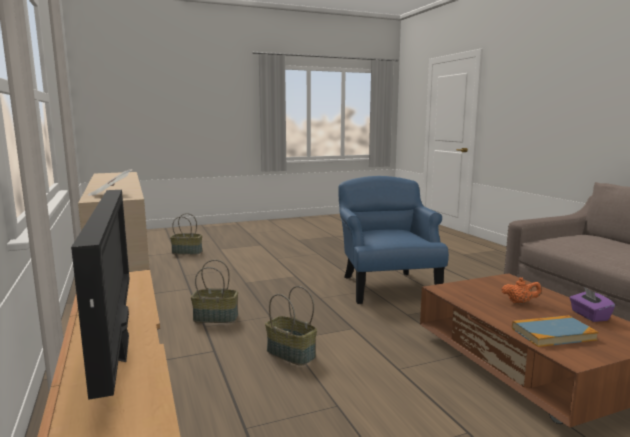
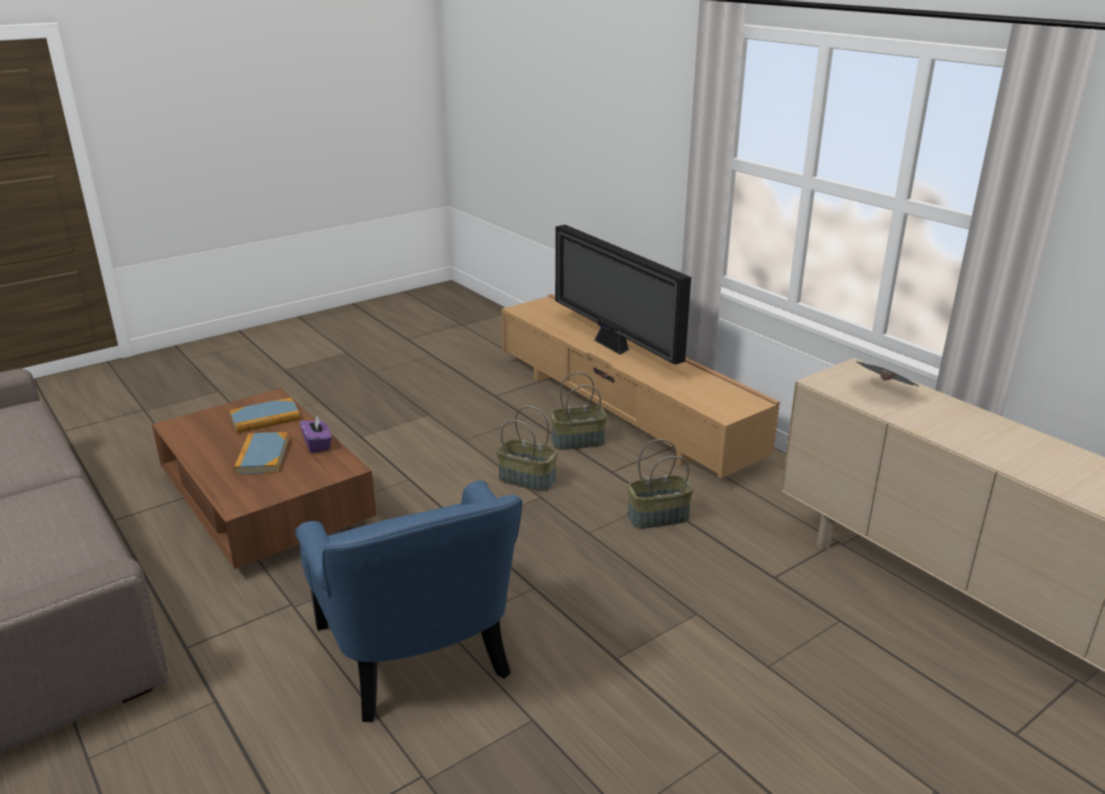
camera: 165 degrees right, 15 degrees up
basket [170,213,202,255] -> basket moved to [550,372,607,450]
orange teapot [502,278,542,304] -> book [234,432,289,475]
purple tissue box [570,287,615,322] -> purple tissue box moved to [300,416,332,453]

